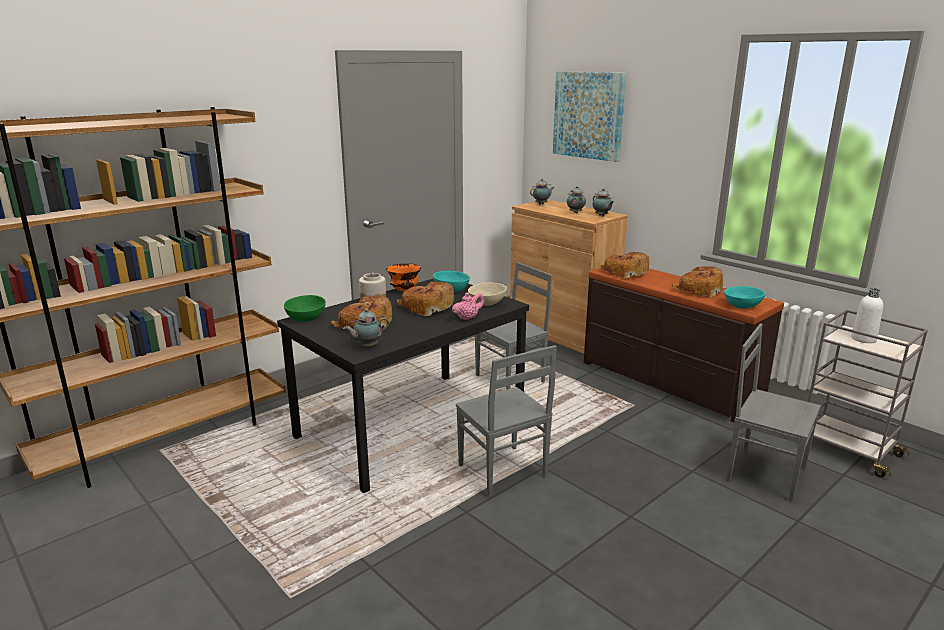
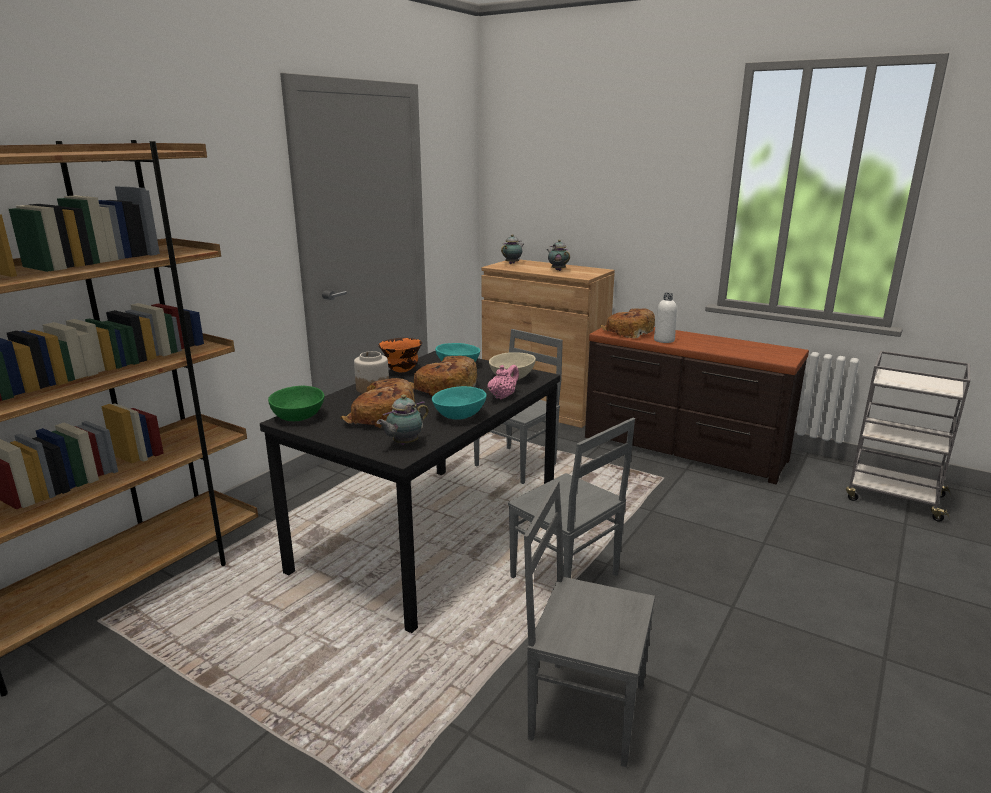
camera: 15 degrees left, 0 degrees up
picture [553,71,626,162] -> none
teapot [593,189,614,216] -> none
bread [672,266,723,297] -> none
turquoise bowl [724,286,766,309] -> turquoise bowl moved to [432,386,487,419]
grey chair [727,323,821,502] -> grey chair moved to [524,480,655,767]
white bottle [851,288,883,343] -> white bottle moved to [654,293,677,343]

